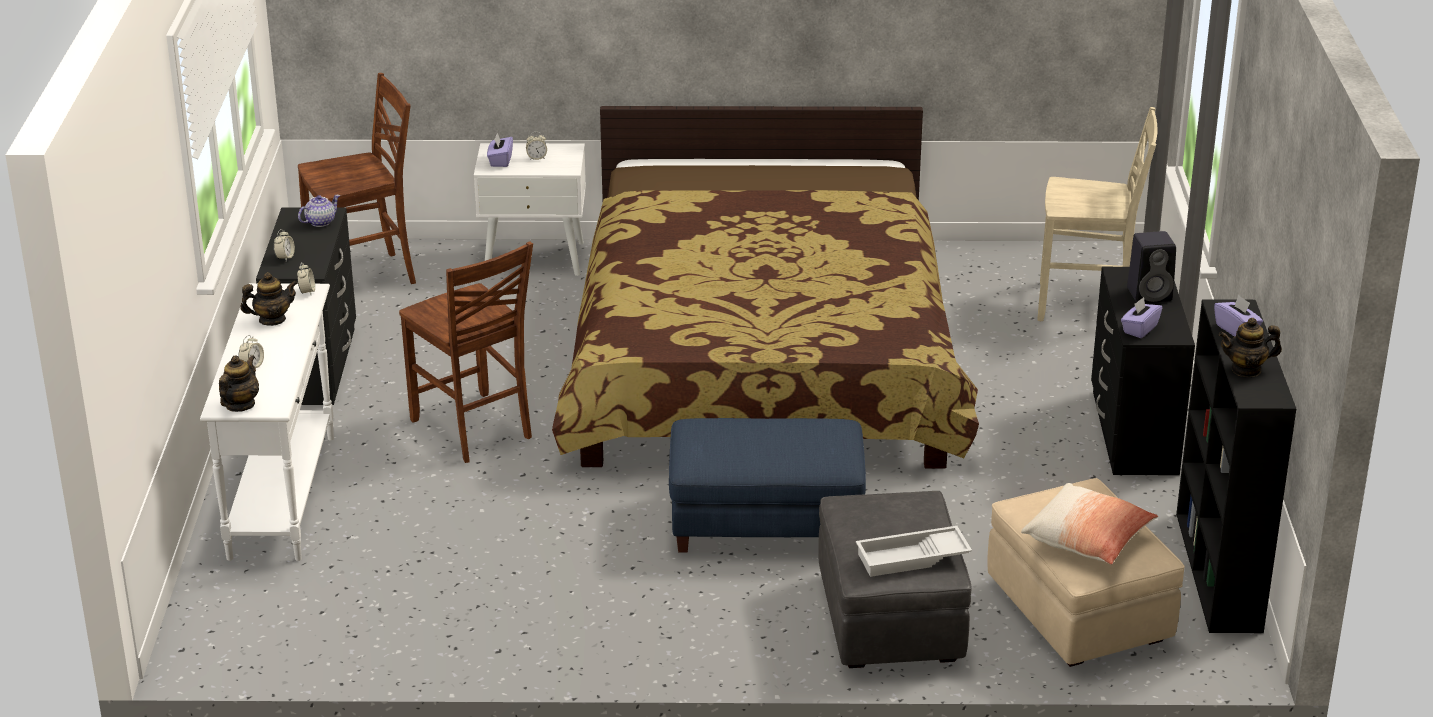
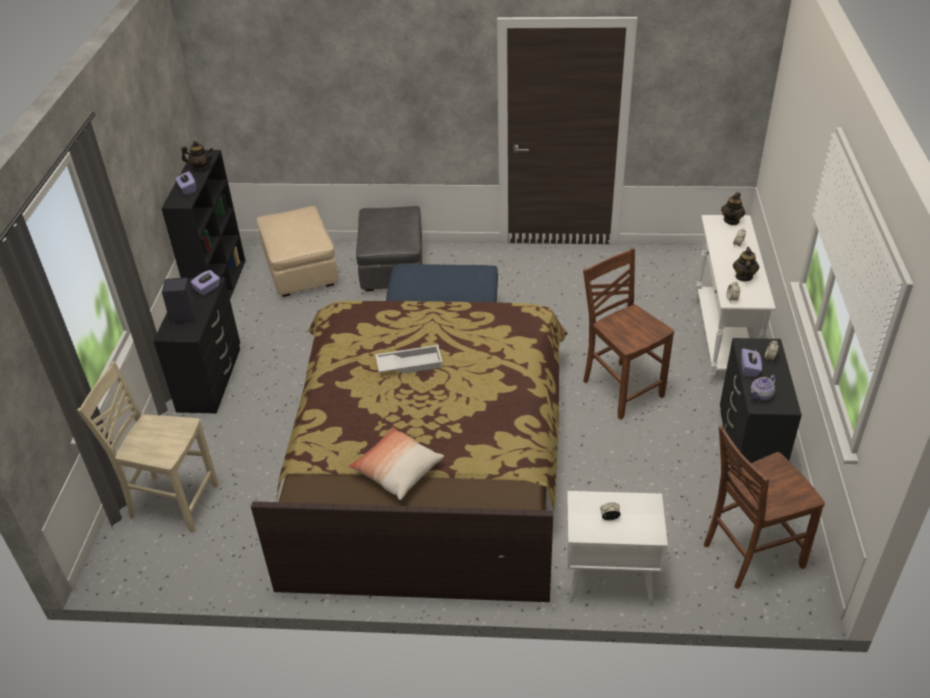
camera: 175 degrees left, 10 degrees up
teapot [240,272,298,326] -> teapot turned 120 degrees clockwise [733,247,759,281]
purple tissue box [487,133,513,167] -> purple tissue box moved to [741,348,762,377]
white tray [856,526,972,577] -> white tray moved to [375,345,443,374]
pillow [1021,483,1158,565] -> pillow moved to [348,427,444,500]

